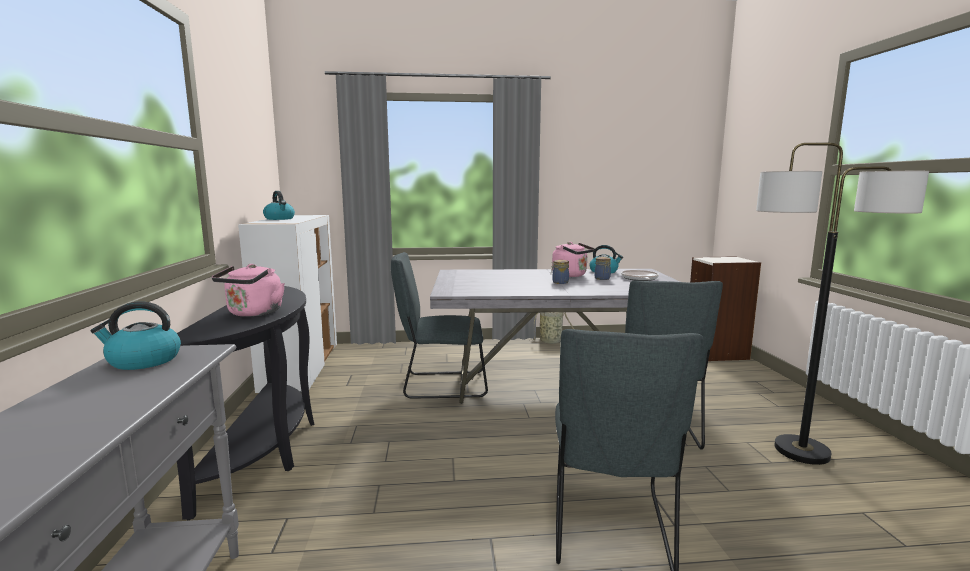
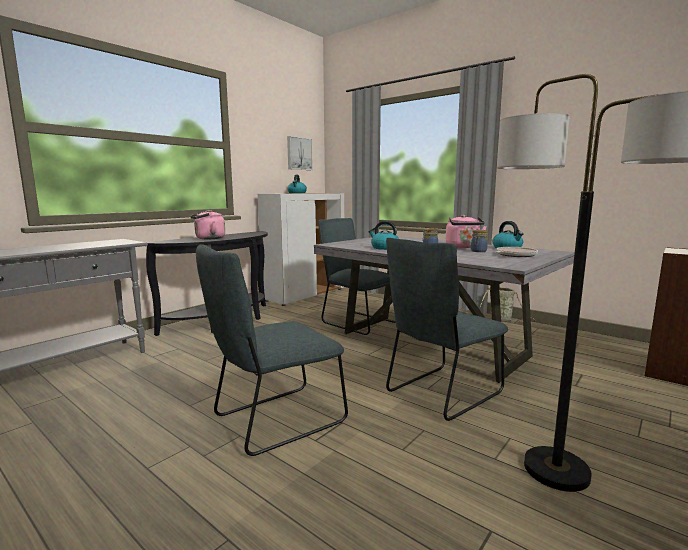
camera: 45 degrees right, 0 degrees up
kettle [90,301,181,370] -> kettle moved to [368,221,399,250]
none -> picture [287,136,313,170]

